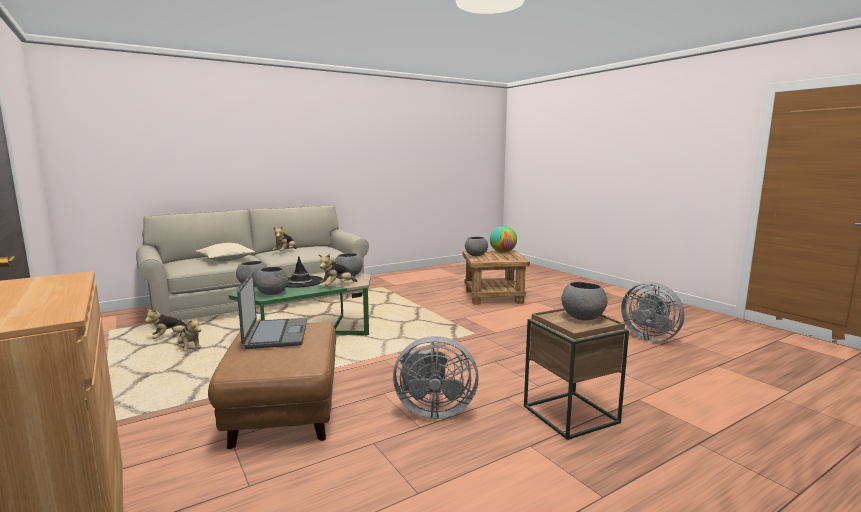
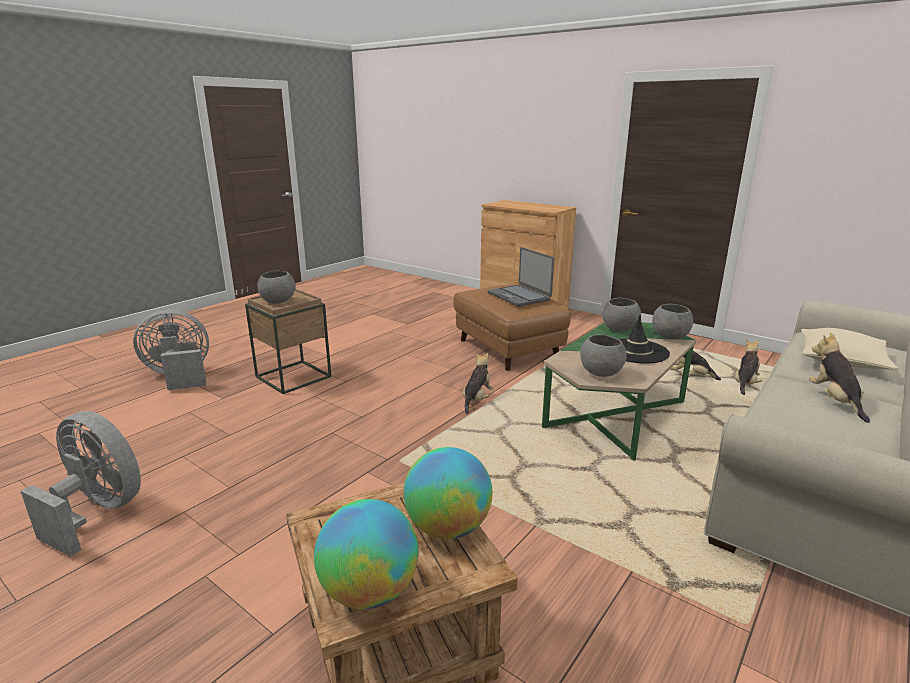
camera: 160 degrees right, 10 degrees up
plush toy [319,254,357,286] -> plush toy moved to [463,353,494,414]
grey fan [393,336,479,419] -> grey fan moved to [133,309,209,390]
grey bowl [465,237,488,256] -> globe [403,447,492,539]

